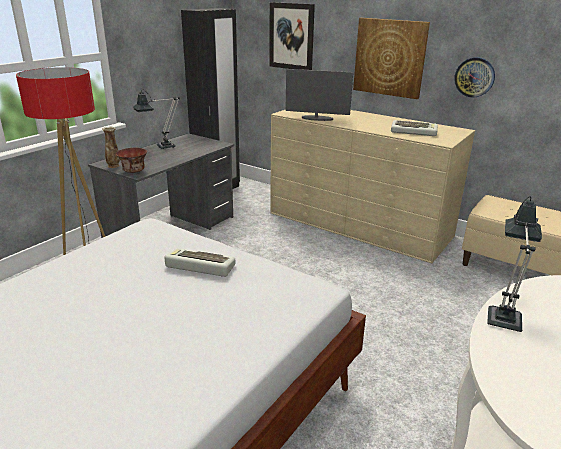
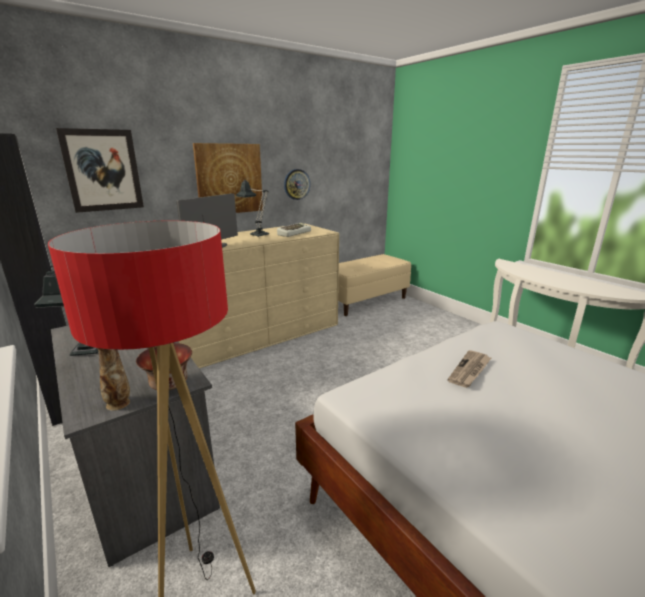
camera: 70 degrees left, 5 degrees down
keyboard [164,248,235,277] -> newspaper [447,350,491,388]
table lamp [487,196,542,332] -> table lamp moved to [236,180,269,237]

